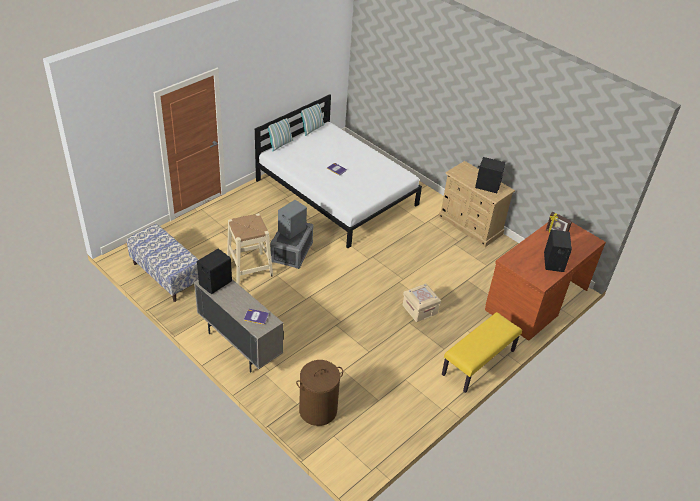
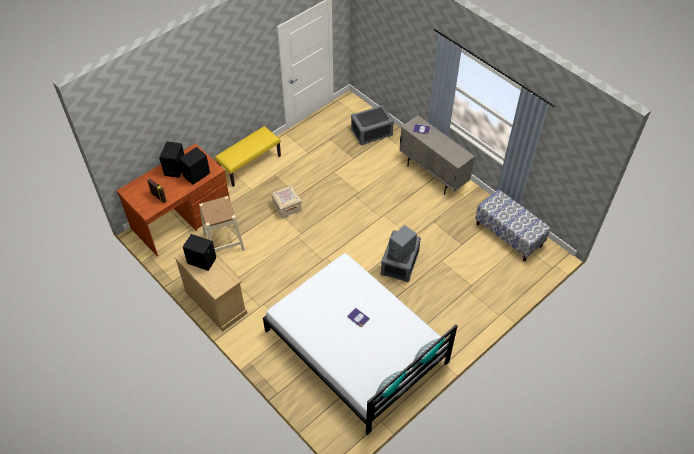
camera: 175 degrees left, 10 degrees up
black speaker [197,249,232,294] -> black speaker moved to [179,147,210,185]
beige stool [227,213,273,284] -> beige stool moved to [199,196,245,252]
brown laundry basket [296,360,343,426] -> grey storage box [351,105,394,145]

